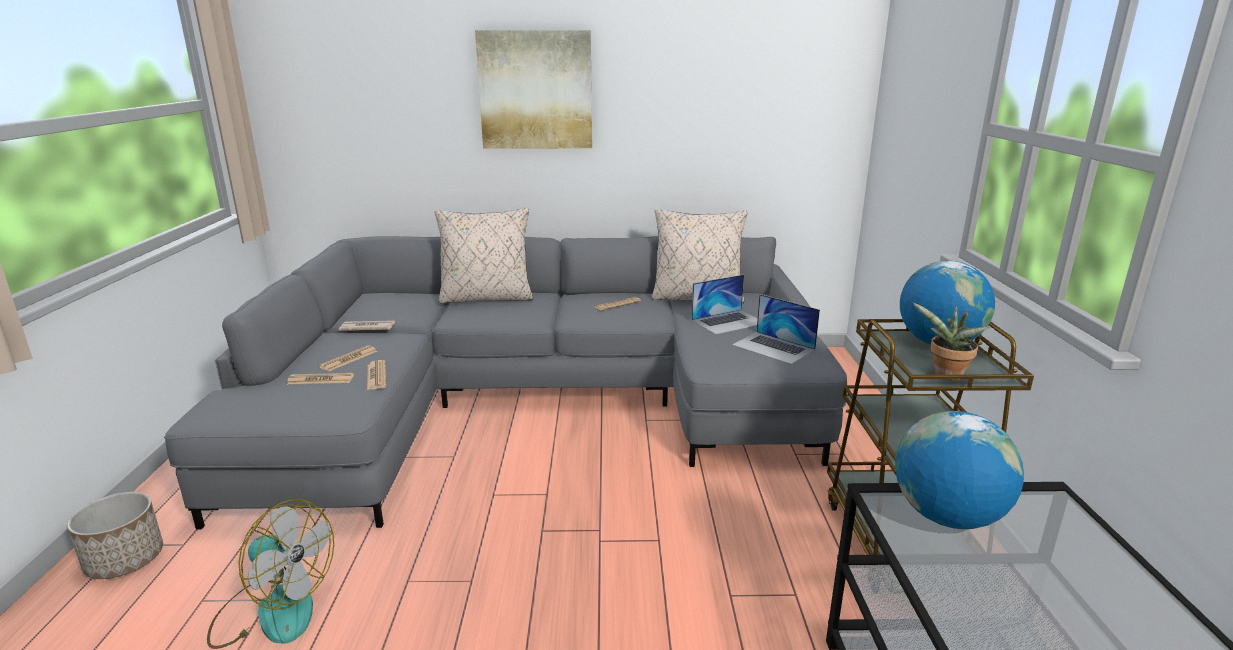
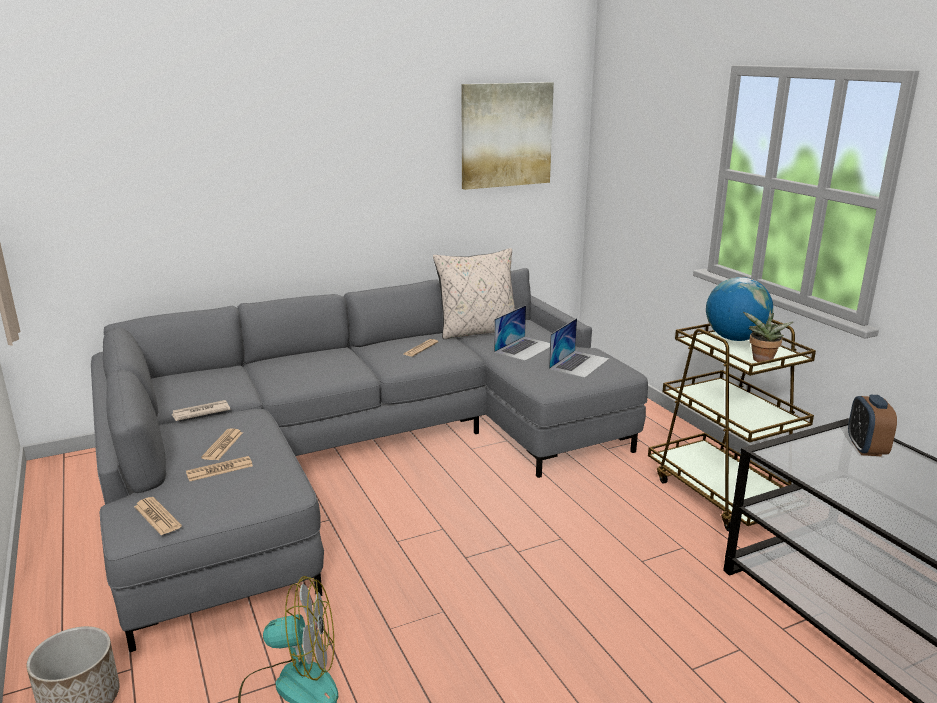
camera: 25 degrees left, 0 degrees up
newspaper [367,360,386,390] -> newspaper moved to [134,497,182,535]
beige pillow [434,208,533,304] -> none
picture [475,30,592,149] -> picture moved to [462,82,554,190]
laptop [732,294,820,365] -> laptop turned 75 degrees counterclockwise [549,318,609,378]
globe [895,411,1024,529] -> none
none -> alarm clock [848,395,897,456]

